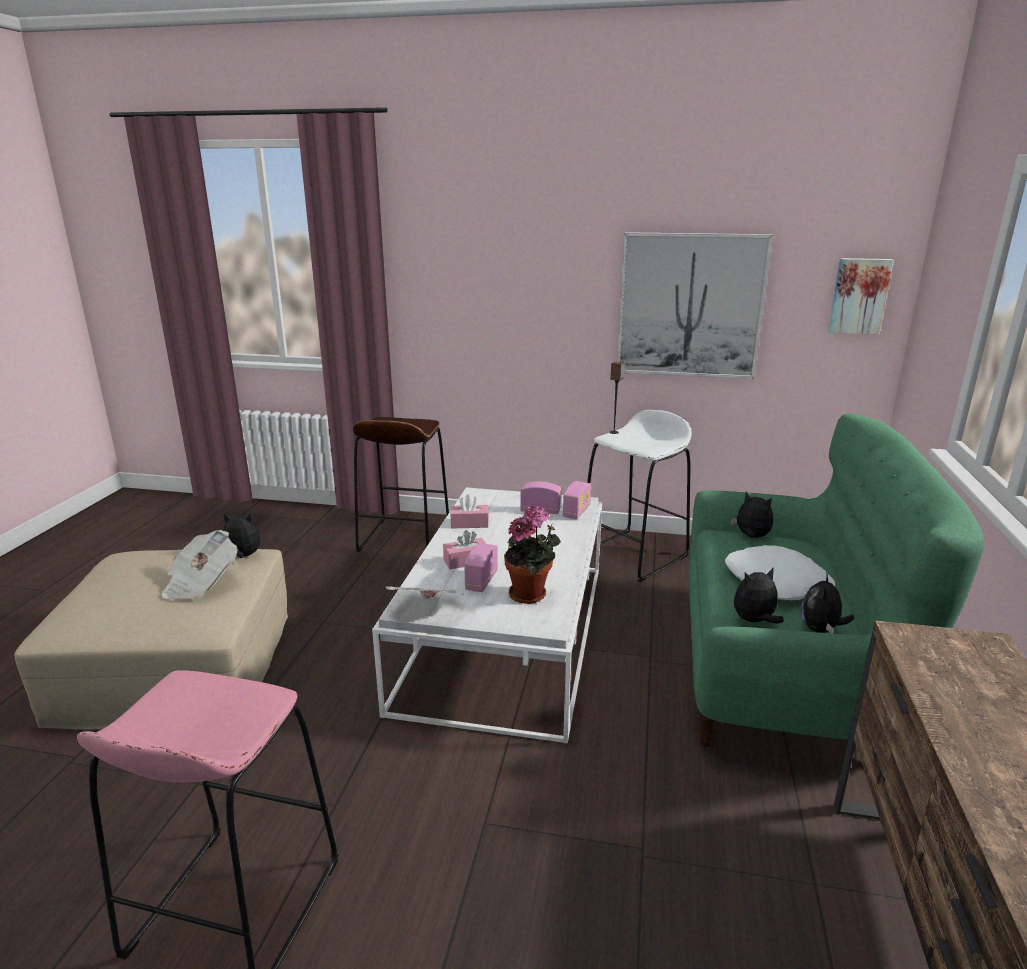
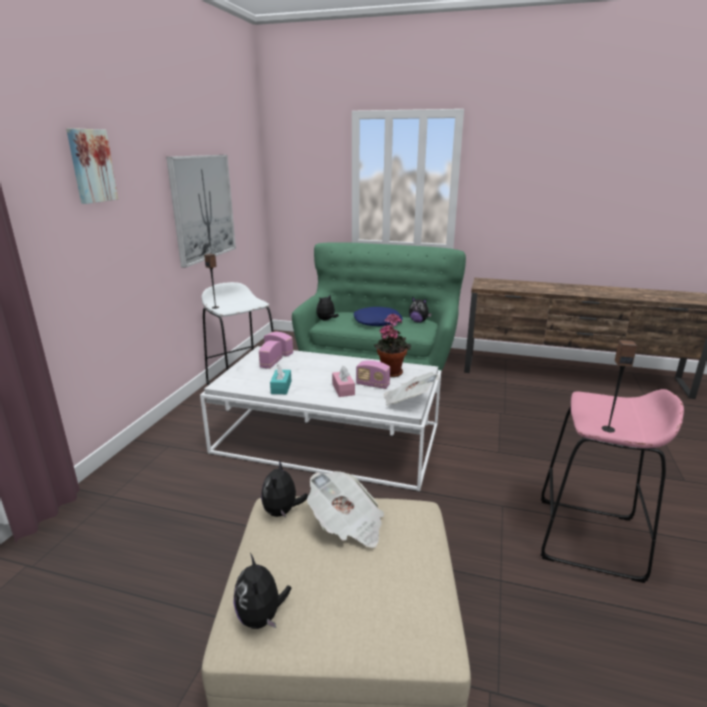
camera: 85 degrees left, 0 degrees up
brown stool [353,417,449,552] -> none
pink tissue box [450,494,489,528] -> turquoise tissue box [270,364,291,394]
white pillow [725,545,835,600] -> blue pillow [353,307,403,326]
plush toy [734,568,784,624] -> plush toy moved to [234,553,291,629]
picture [828,258,894,335] -> picture moved to [66,128,118,204]
none -> speaker [602,340,637,432]

